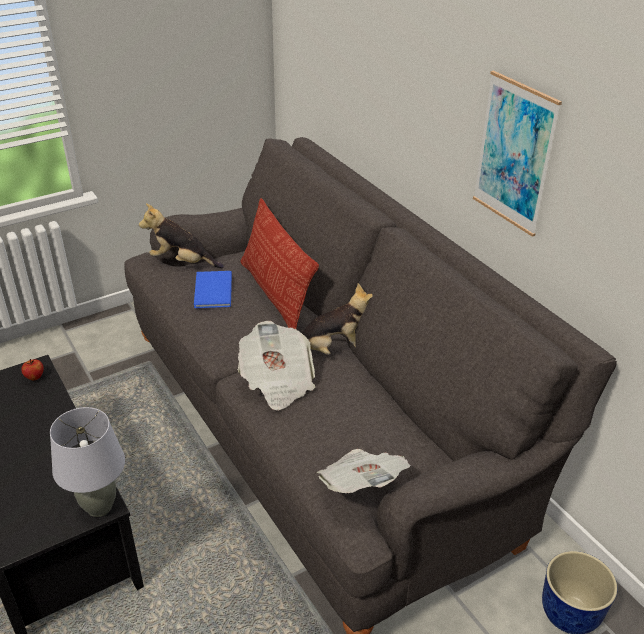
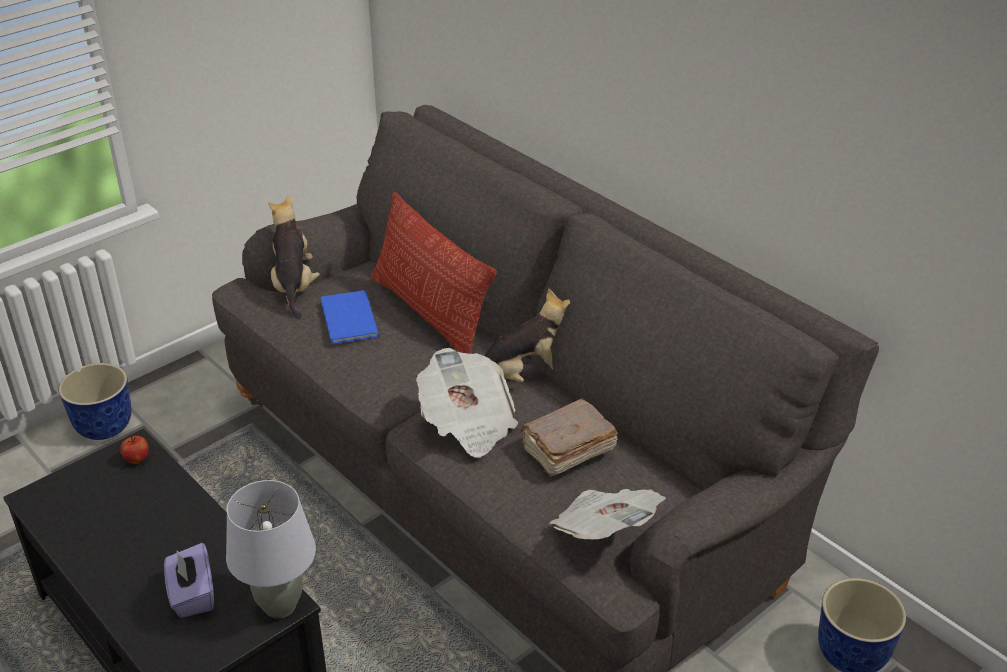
camera: 10 degrees left, 0 degrees up
plush toy [139,203,224,268] -> plush toy turned 75 degrees clockwise [268,195,320,319]
picture [473,71,562,237] -> none
none -> planter [59,363,132,440]
none -> purple tissue box [164,543,214,618]
none -> brown book [520,399,618,477]

